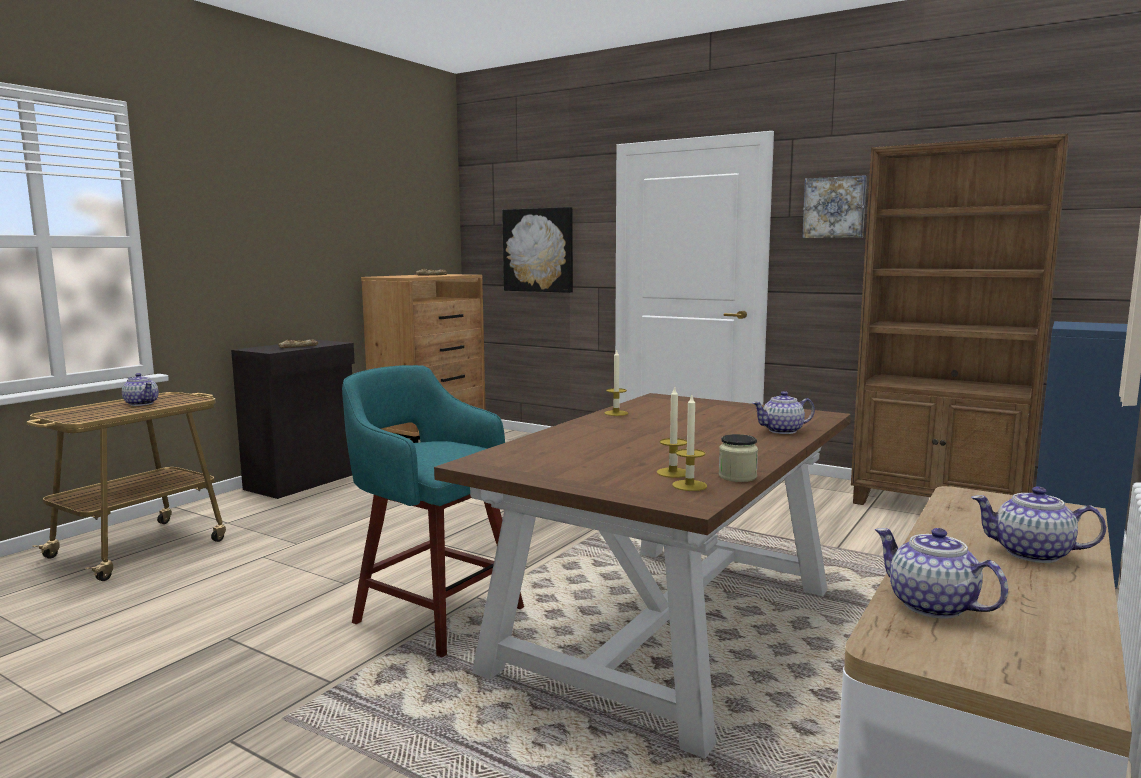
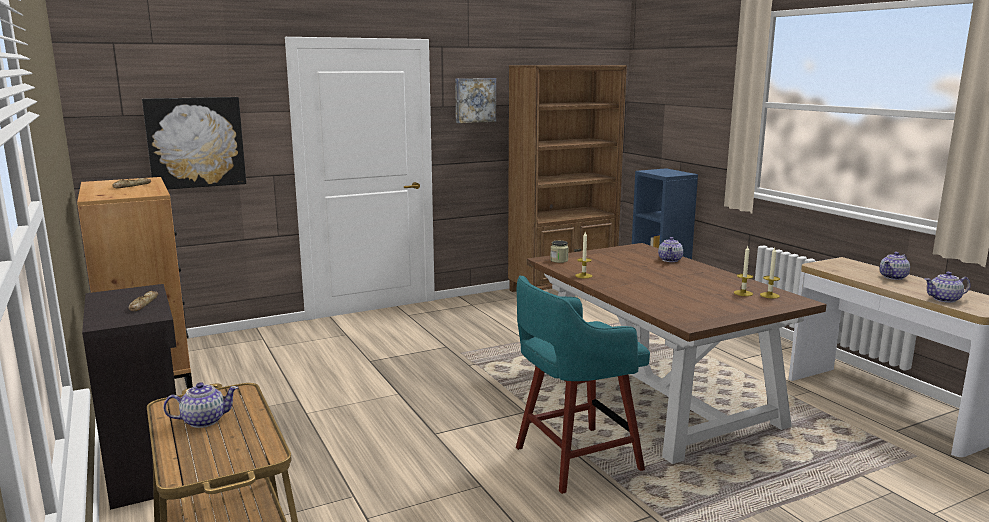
camera: 60 degrees left, 5 degrees up
jar [719,434,758,482] -> jar moved to [550,240,569,263]

